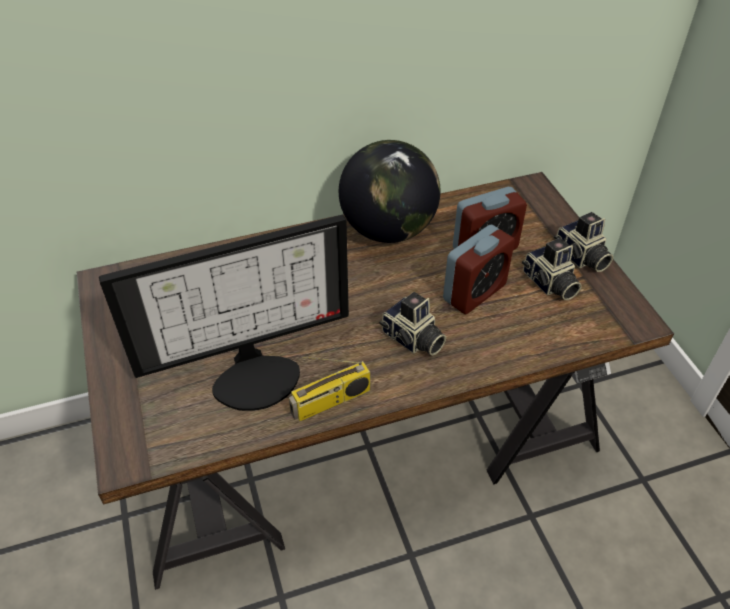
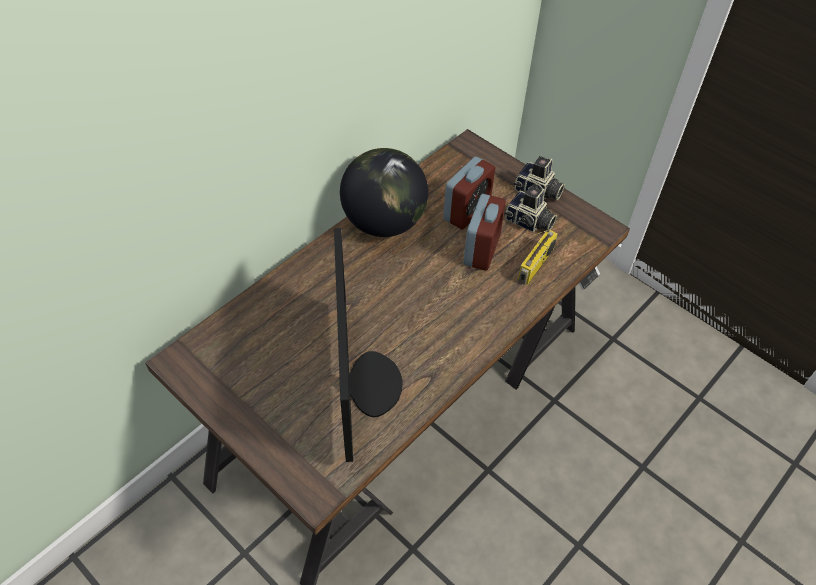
camera: 30 degrees left, 5 degrees up
monitor [99,215,349,411] -> monitor turned 45 degrees counterclockwise [334,228,403,462]
radio [289,356,370,421] -> radio moved to [518,229,558,285]
camera [379,292,446,356] -> none

